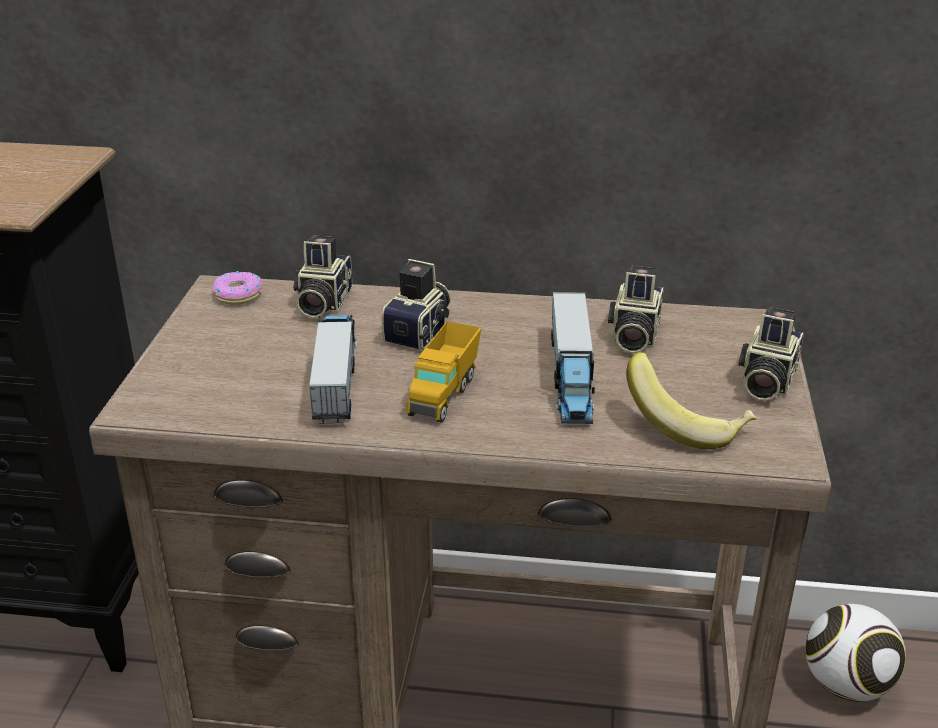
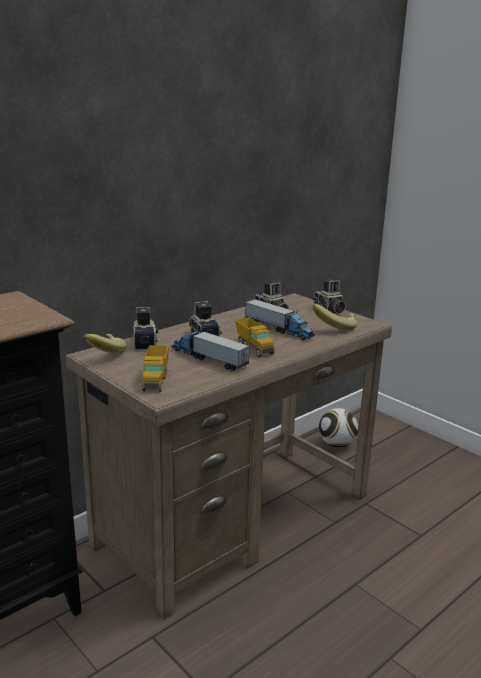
camera: 50 degrees left, 10 degrees down
donut [213,271,263,305] -> banana [84,334,126,354]
camera [293,235,352,318] -> camera turned 150 degrees counterclockwise [133,307,158,349]
none -> toy truck [142,345,169,392]

